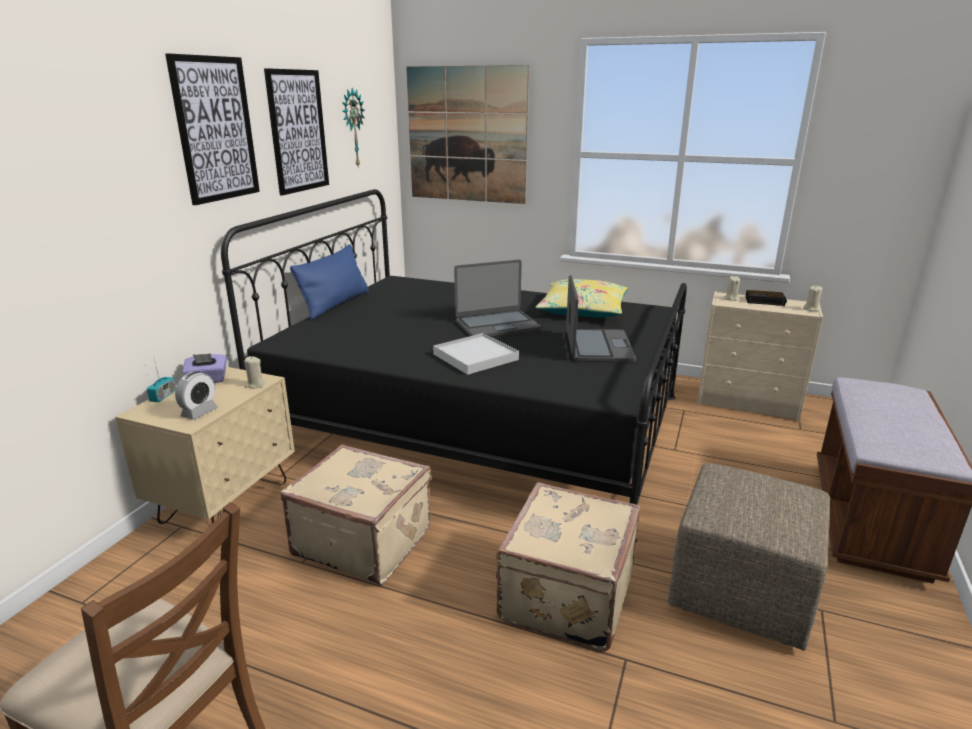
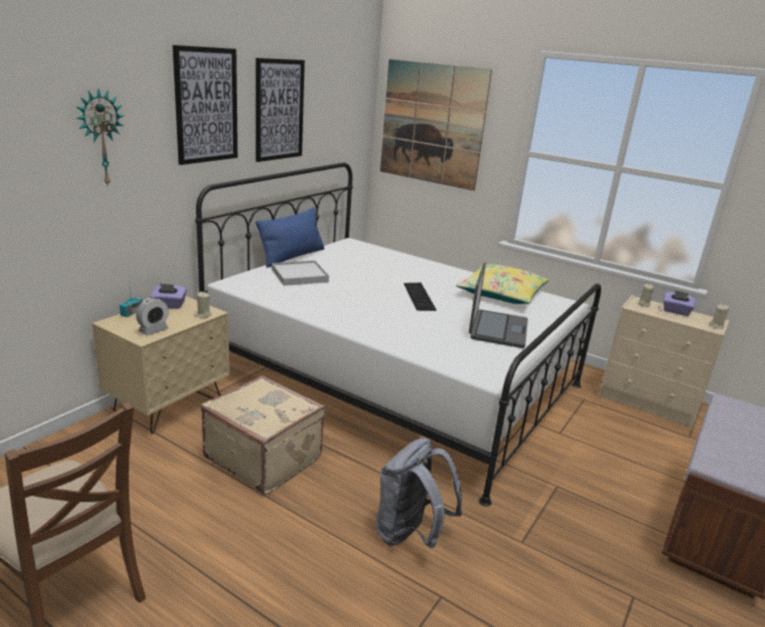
camera: 10 degrees right, 0 degrees up
black bed [221,189,687,543] -> white bed [195,163,601,506]
wall clock [342,88,365,166] -> wall clock moved to [77,88,124,187]
white tray [433,333,519,375] -> white tray moved to [272,260,329,286]
laptop [454,260,541,337] -> keyboard [404,283,436,311]
beige suitcase [496,482,640,651] -> grey backpack [376,438,462,548]
beige ottoman [668,463,830,651] -> none
alarm clock [745,290,787,306] -> purple tissue box [663,290,696,316]

